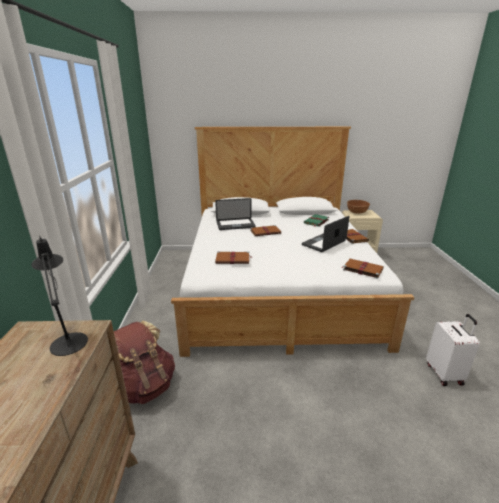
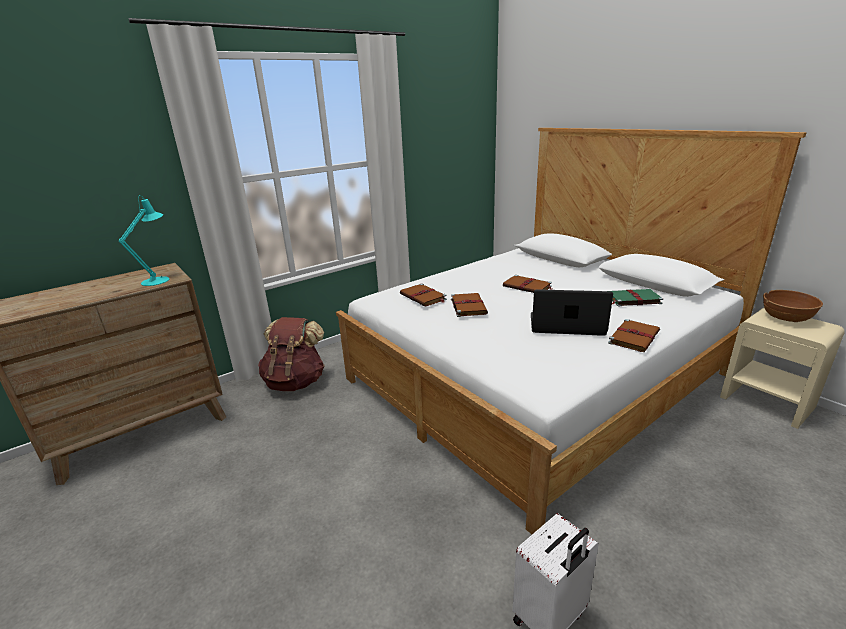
camera: 55 degrees right, 0 degrees up
black table lamp [31,235,88,356] -> turquoise table lamp [119,195,169,286]
laptop [215,198,256,230] -> none
brown book [341,259,384,279] -> brown book moved to [451,293,488,317]

